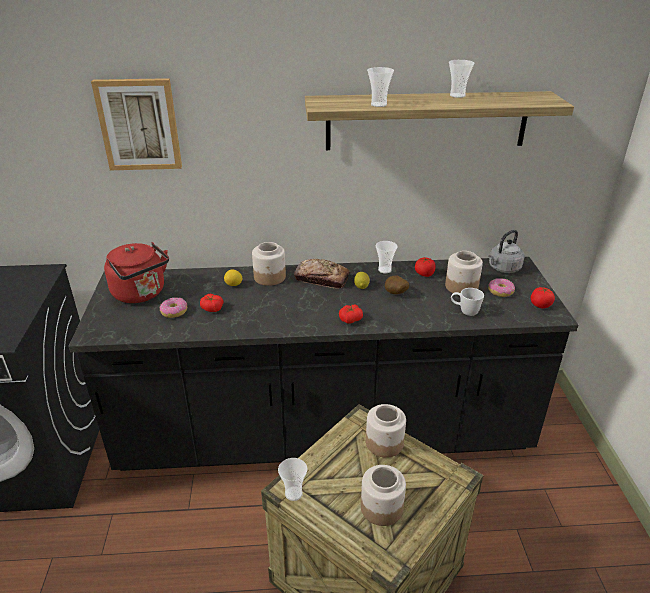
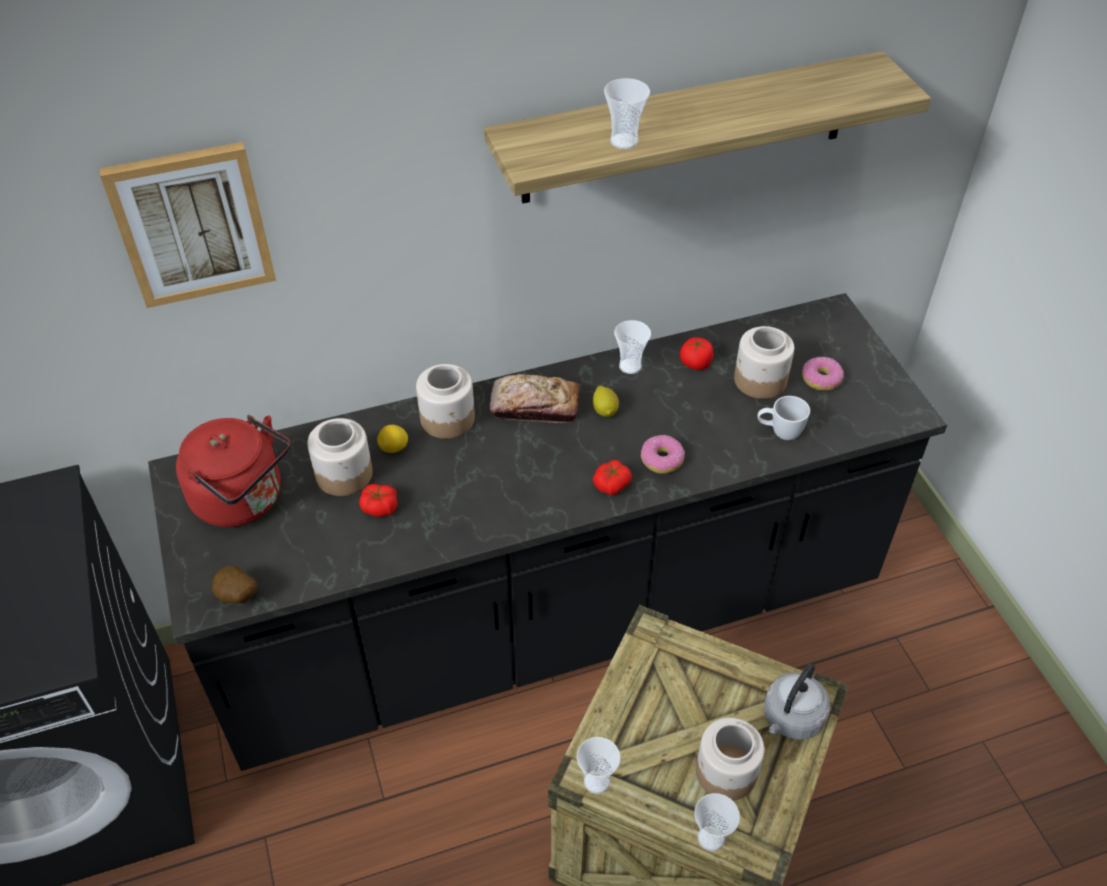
camera: 15 degrees left, 15 degrees up
donut [160,297,187,318] -> donut moved to [641,435,685,474]
jar [366,404,406,458] -> jar moved to [307,418,373,496]
potato [385,276,409,294] -> potato moved to [212,566,257,604]
cup [449,60,474,98] -> cup moved to [694,793,740,851]
grey kettle [488,230,525,273] -> grey kettle moved to [764,663,830,740]
tomato [531,287,555,308] -> none

